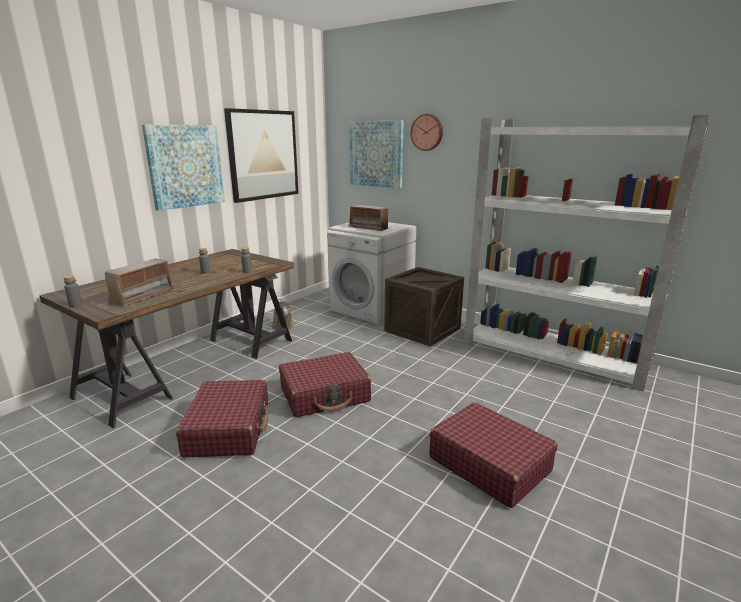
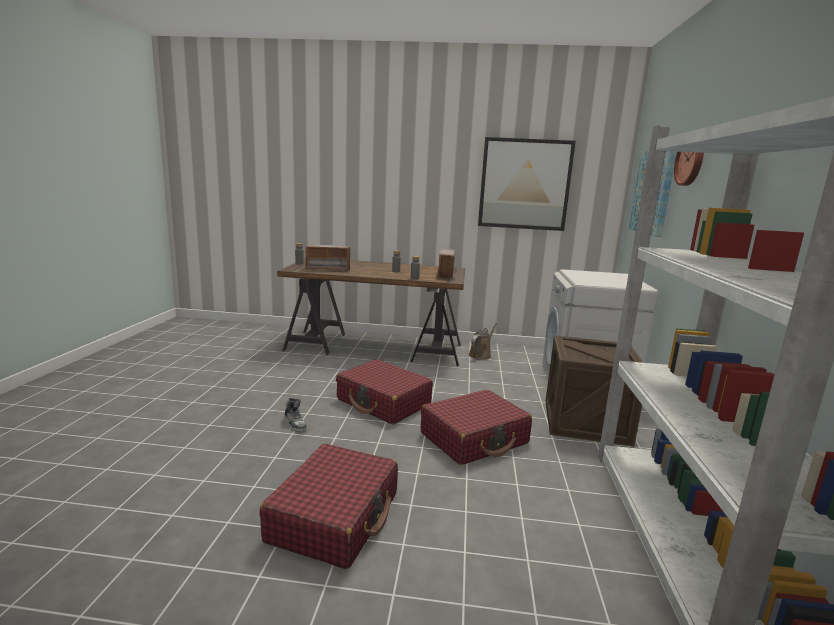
camera: 60 degrees right, 5 degrees down
picture [142,125,225,211] -> none
red suitcase [176,380,268,457] -> red suitcase moved to [420,390,532,465]
radio [348,204,389,231] -> radio moved to [435,249,456,279]
none -> shoe [285,398,307,432]

